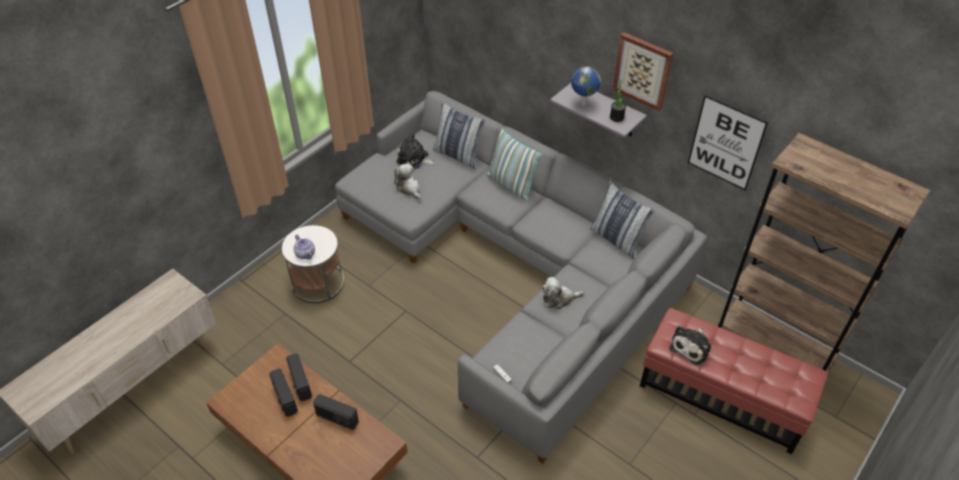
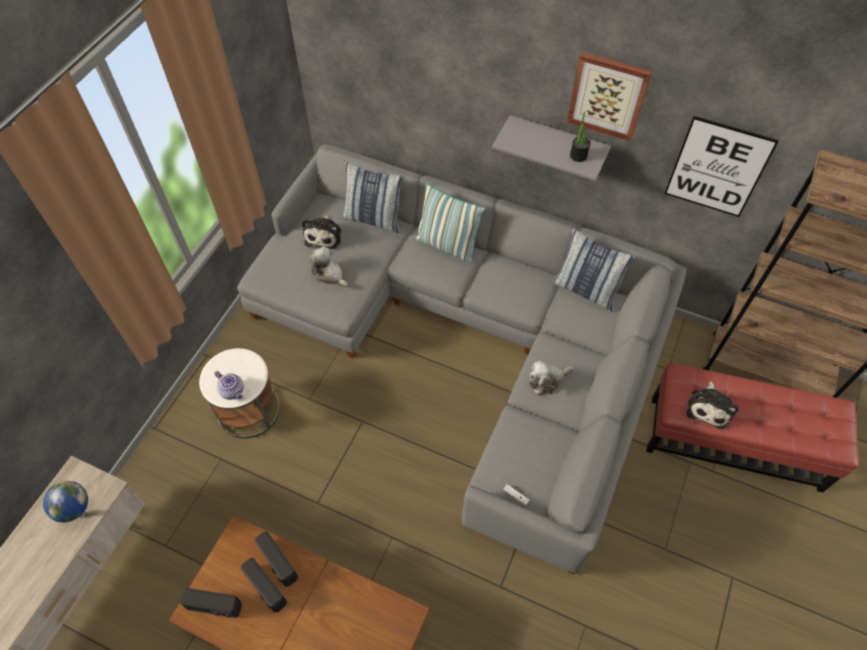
camera: 15 degrees left, 10 degrees up
radio [313,394,359,430] -> radio moved to [180,588,242,618]
plush toy [396,132,436,169] -> plush toy turned 90 degrees counterclockwise [302,215,341,249]
globe [571,66,601,106] -> globe moved to [43,481,88,523]

